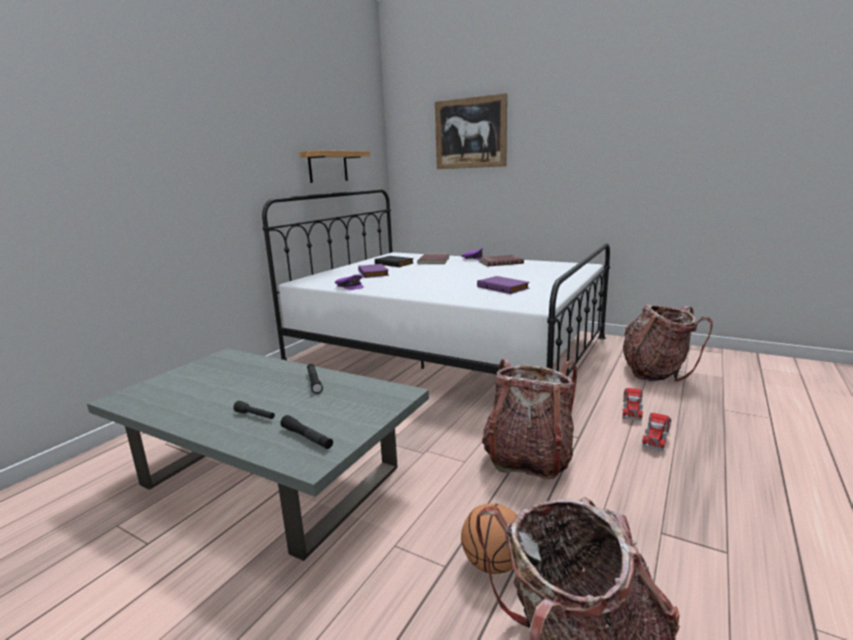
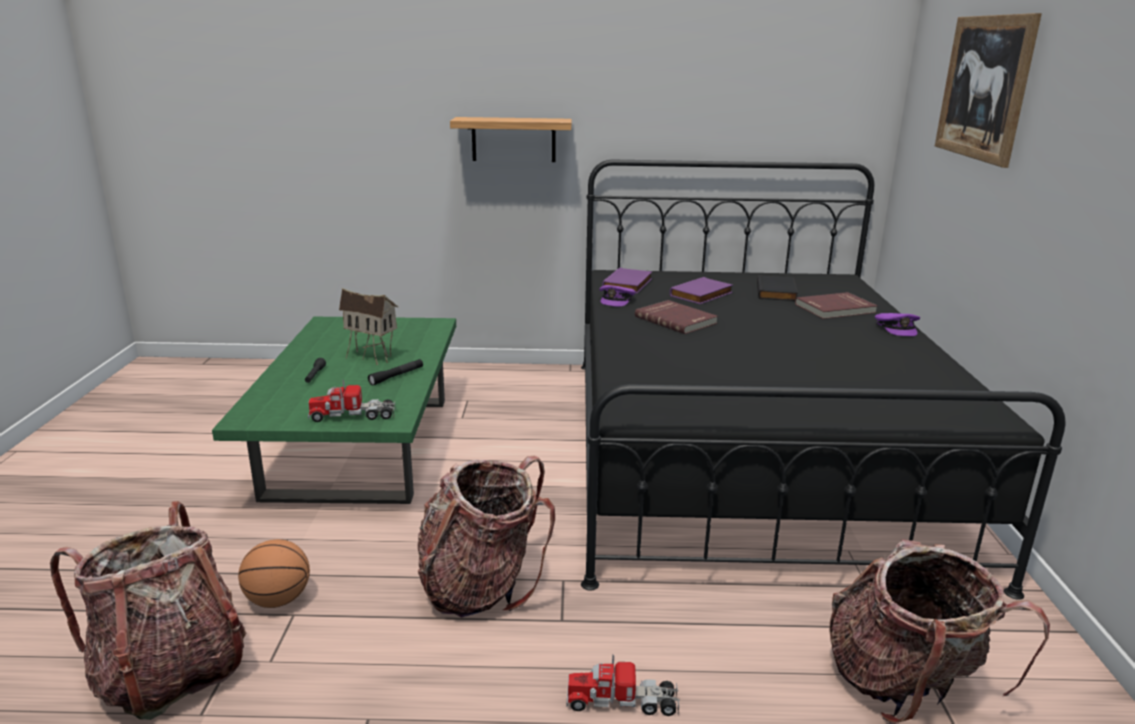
camera: 60 degrees right, 5 degrees up
grey coffee table [87,348,429,561] -> green coffee table [212,317,456,504]
white bed [262,189,610,377] -> black bed [581,160,1066,600]
black flashlight [280,415,333,449] -> none
shelf [299,150,370,183] -> shelf moved to [450,117,572,162]
purple book [477,276,530,294] -> purple book moved to [602,268,652,293]
red book [479,255,524,266] -> red book moved to [635,300,718,334]
toy truck [623,388,643,421] -> toy truck moved to [308,379,396,422]
none -> toy house [339,288,398,365]

